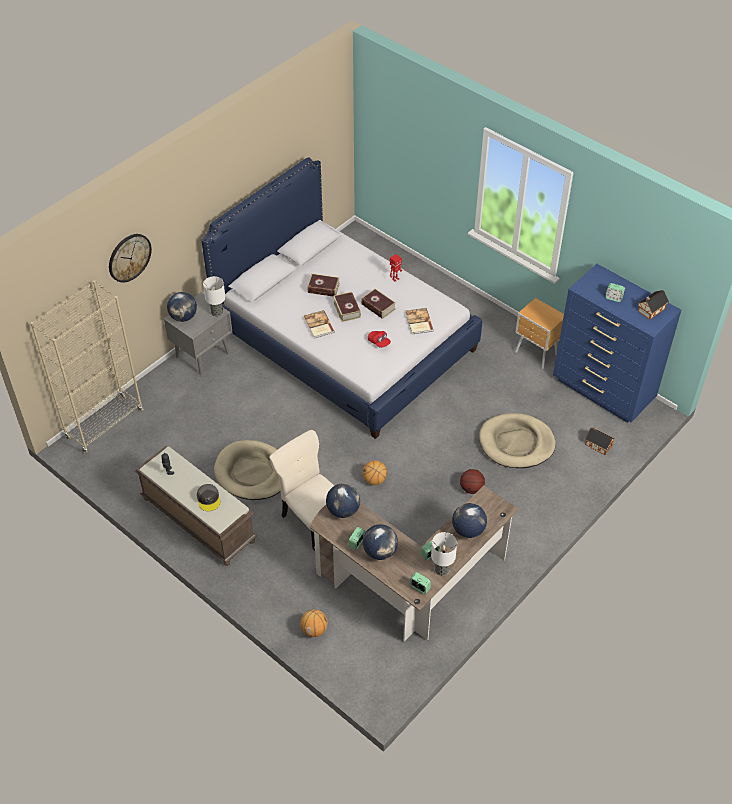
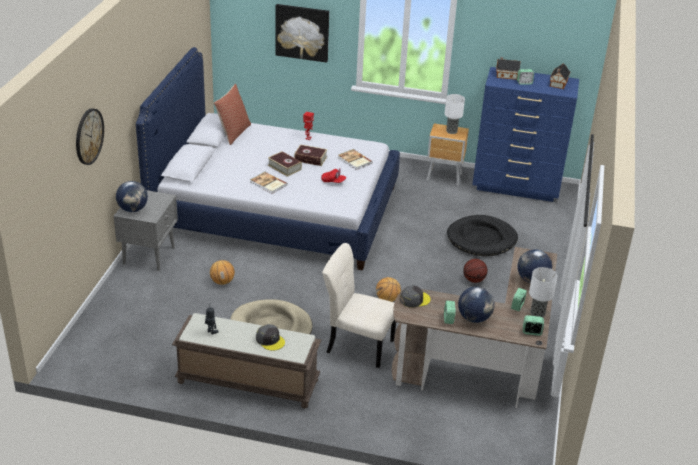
camera: 30 degrees left, 15 degrees down
beige bookcase [30,280,143,453] -> none
table lamp [203,276,225,317] -> table lamp moved to [444,94,465,134]
basketball [300,609,328,637] -> basketball moved to [210,260,235,285]
book [307,273,340,297] -> none
globe [326,484,360,518] -> grey cap [400,286,431,308]
beige dog bed [479,413,555,468] -> black dog bed [447,215,518,257]
toy house [585,426,614,455] -> toy house moved to [496,57,520,80]
none -> pillow [214,84,251,145]
none -> picture [276,4,329,63]

